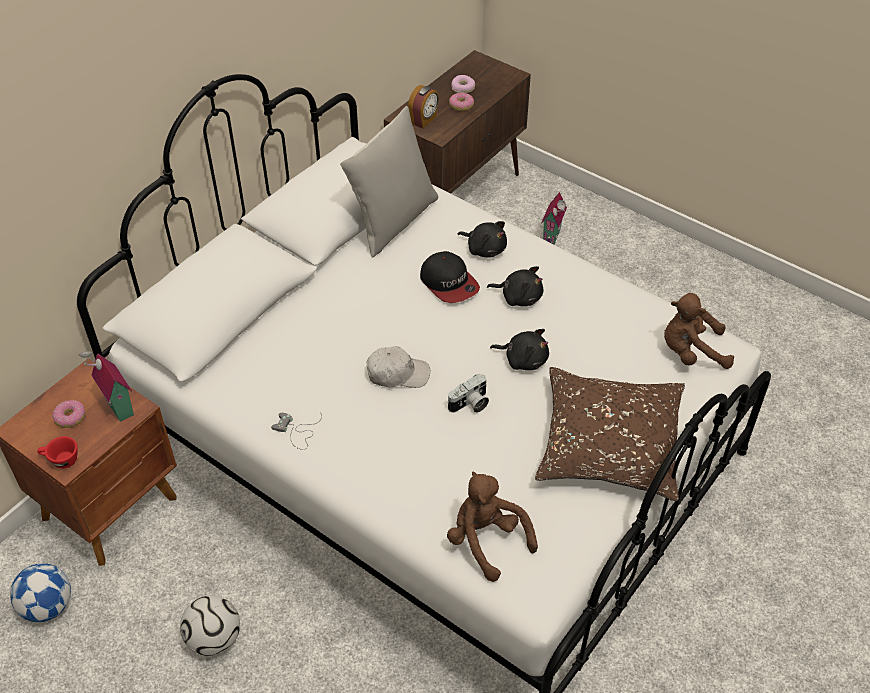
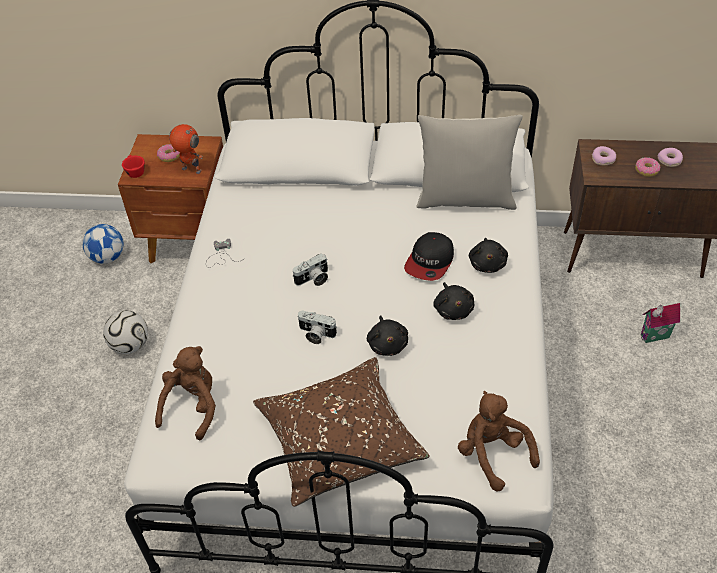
camera: 60 degrees right, 0 degrees up
toy house [79,347,134,422] -> toy robot [169,124,203,174]
white cap [367,346,430,388] -> camera [292,253,328,286]
alarm clock [408,85,439,128] -> donut [592,146,616,165]

